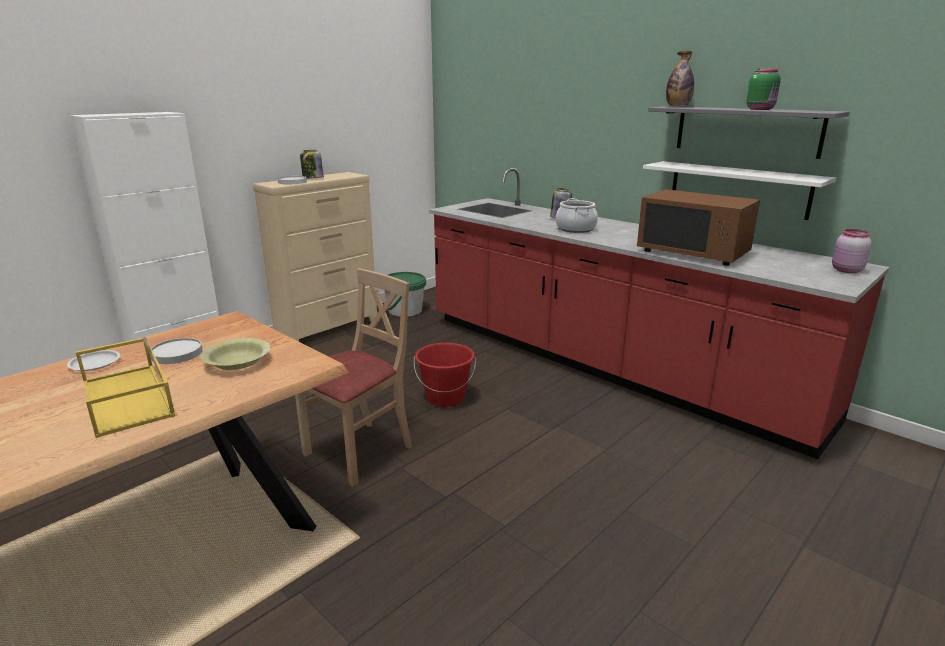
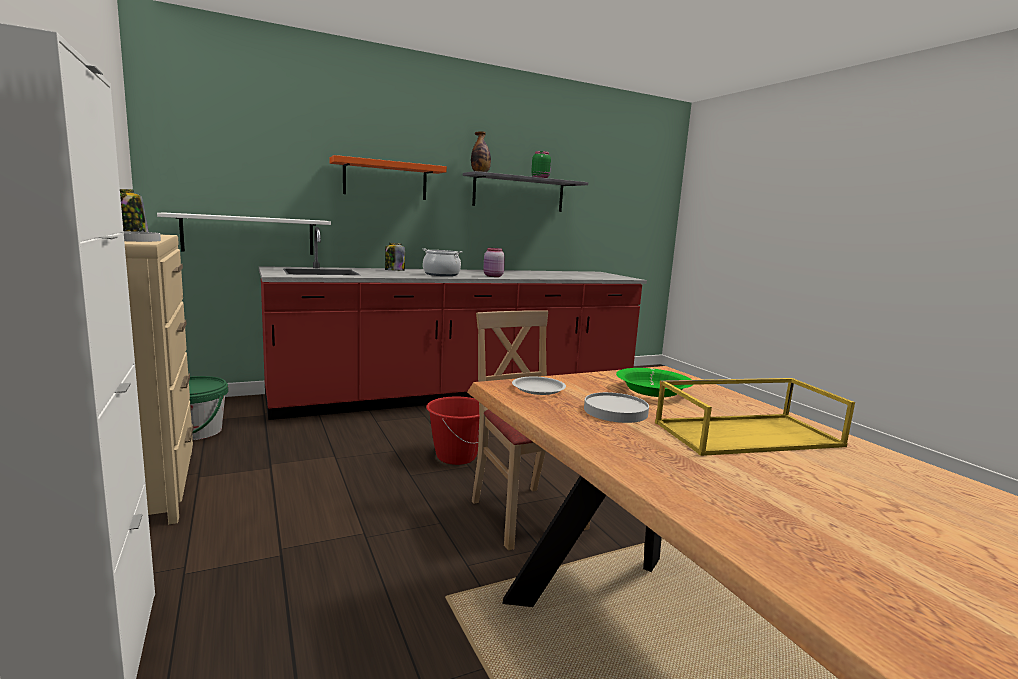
camera: 70 degrees left, 10 degrees down
white plate [67,350,120,371] -> white plate moved to [512,376,566,395]
yellow bowl [200,338,270,370] -> green bowl [616,368,693,397]
brown microwave [637,189,760,266] -> none
white shelf [643,161,836,220] -> white shelf moved to [157,212,331,255]
pink jar [832,229,872,273] -> pink jar moved to [483,248,505,277]
none -> orange shelf [329,155,447,200]

